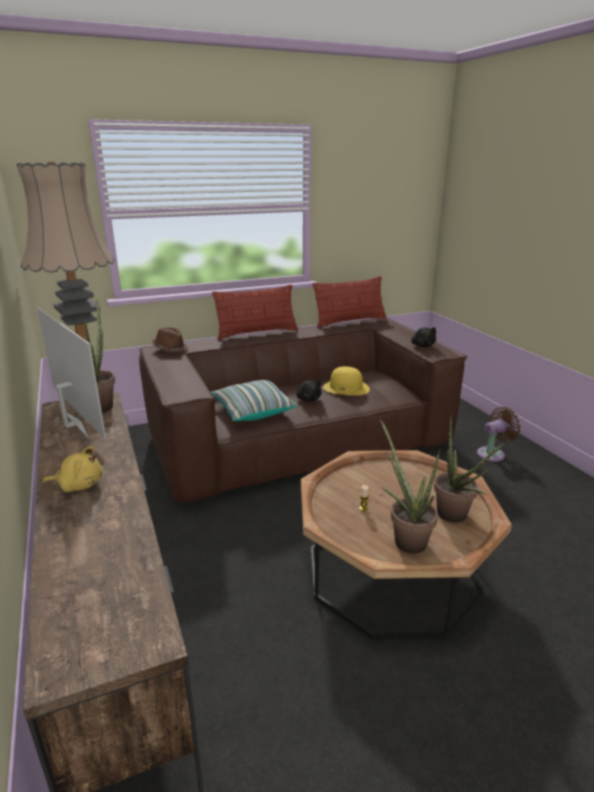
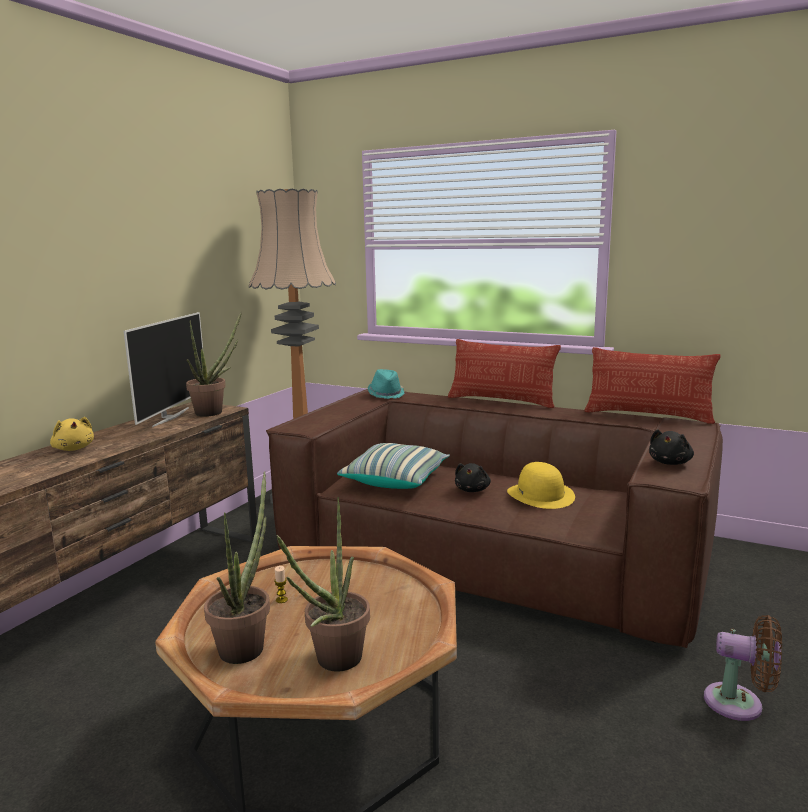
camera: 50 degrees right, 10 degrees down
brown hat [152,328,188,353] -> turquoise hat [368,369,405,399]

